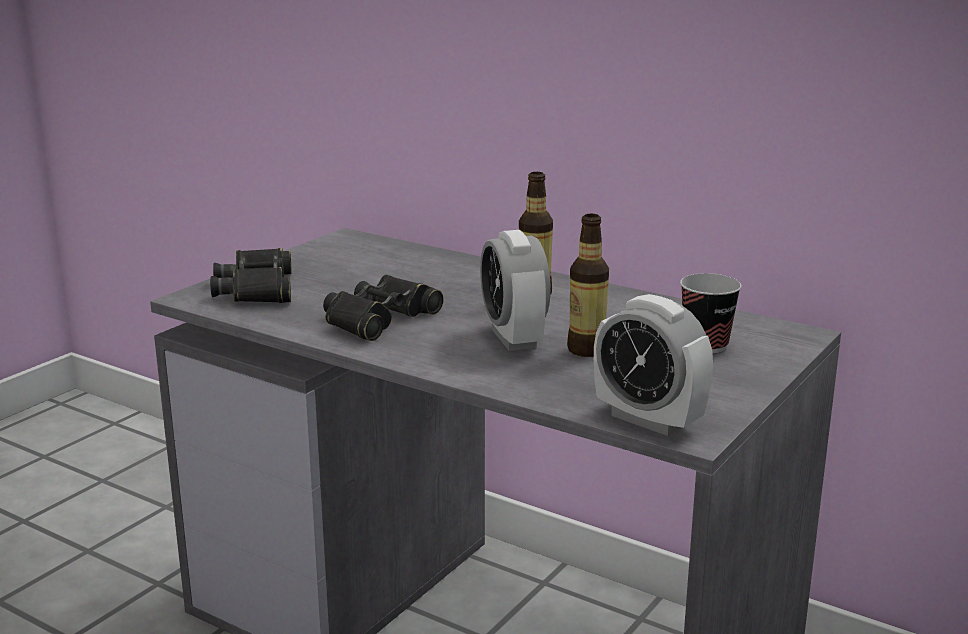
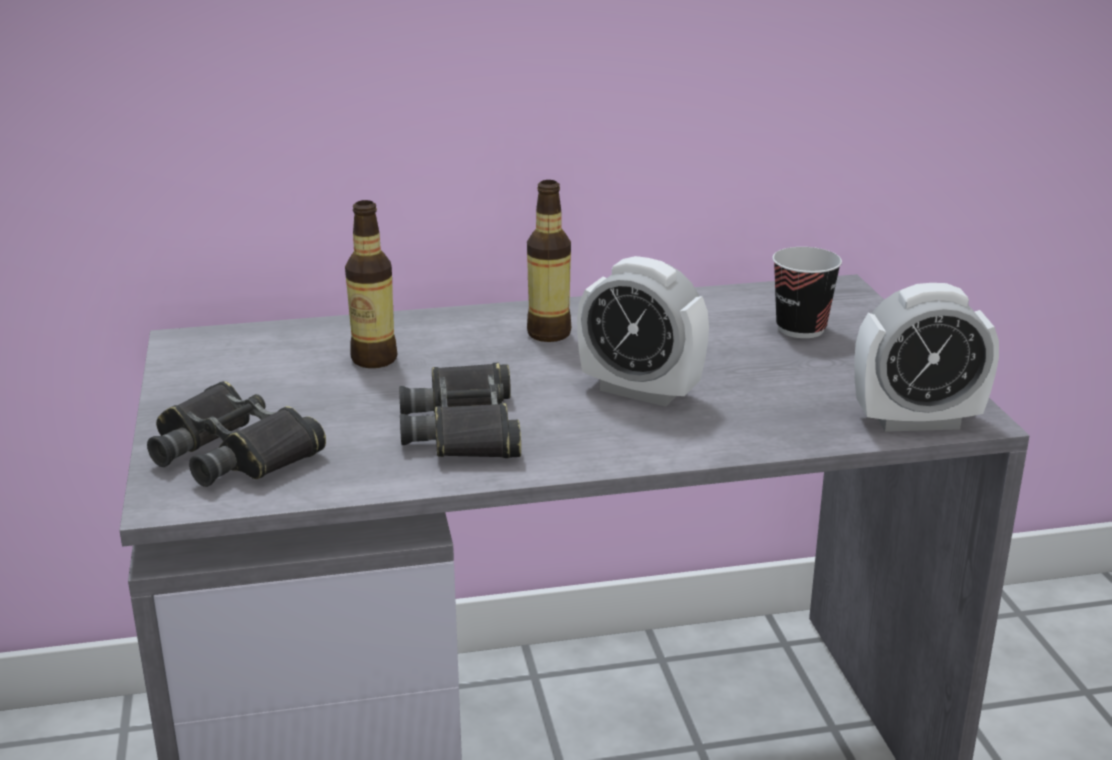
camera: 45 degrees left, 5 degrees up
bottle [567,214,609,357] -> bottle moved to [345,200,397,368]

